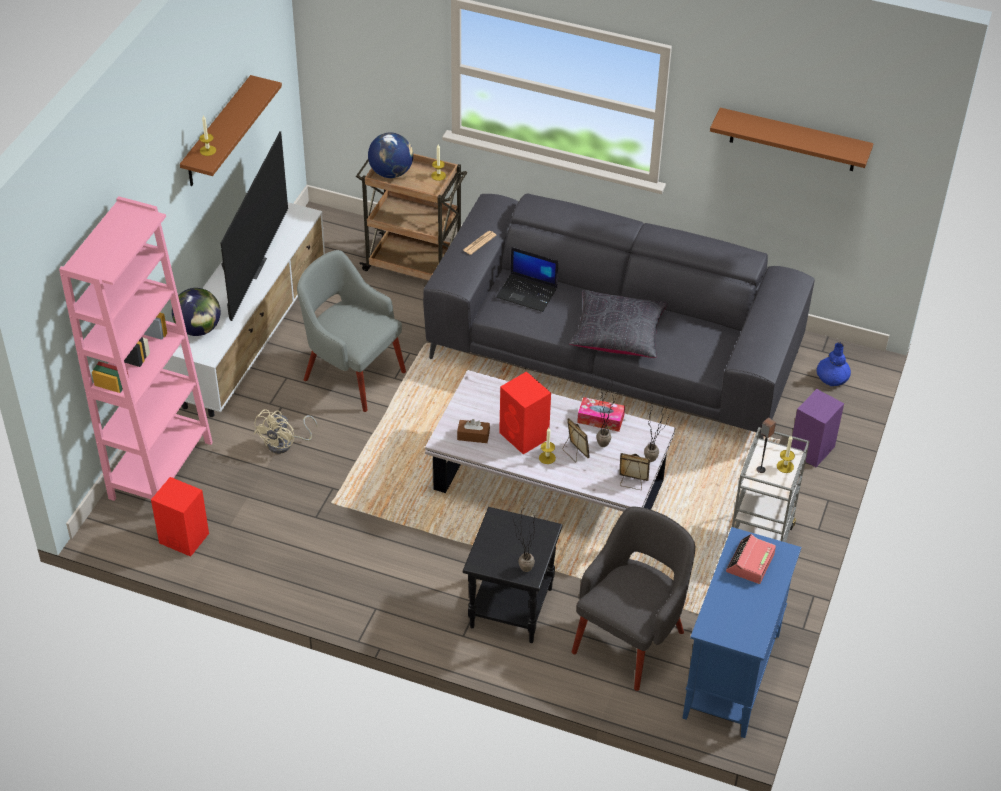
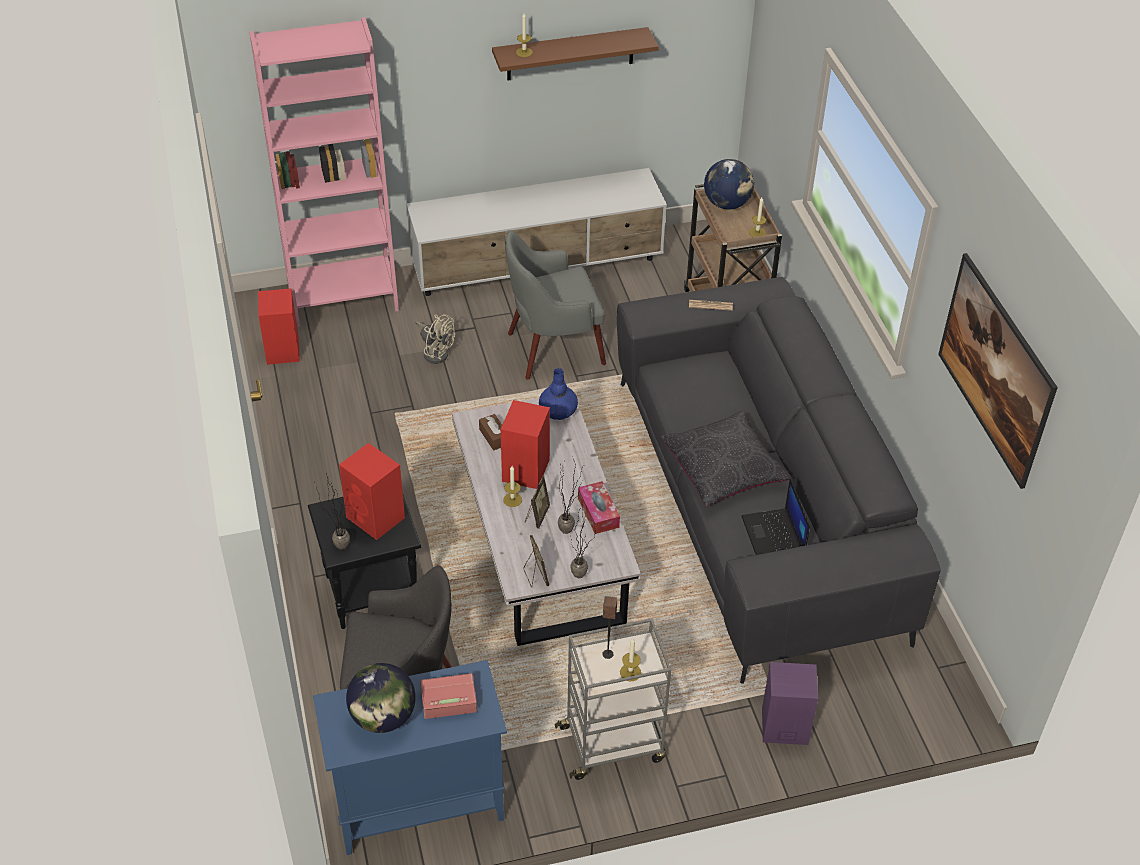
camera: 55 degrees right, 0 degrees up
globe [172,288,221,336] -> globe moved to [346,663,416,733]
television [221,131,288,321] -> none
beige fan [254,409,317,454] -> beige fan turned 135 degrees counterclockwise [415,314,455,364]
grey armchair [297,250,406,412] -> grey armchair turned 105 degrees counterclockwise [505,230,606,380]
laptop [496,247,558,312] -> laptop moved to [741,478,810,555]
brown shelf [710,108,873,171] -> picture [938,253,1058,489]
blue vase [817,342,851,386] -> blue vase moved to [539,368,578,420]
none -> red speaker [339,443,405,540]

